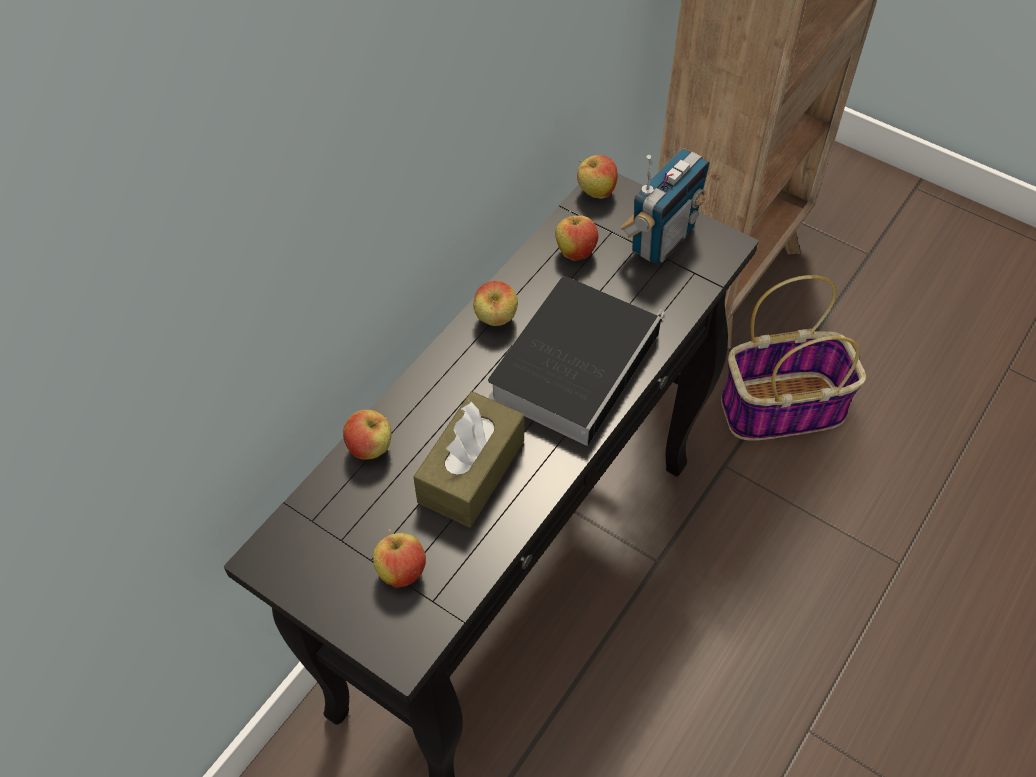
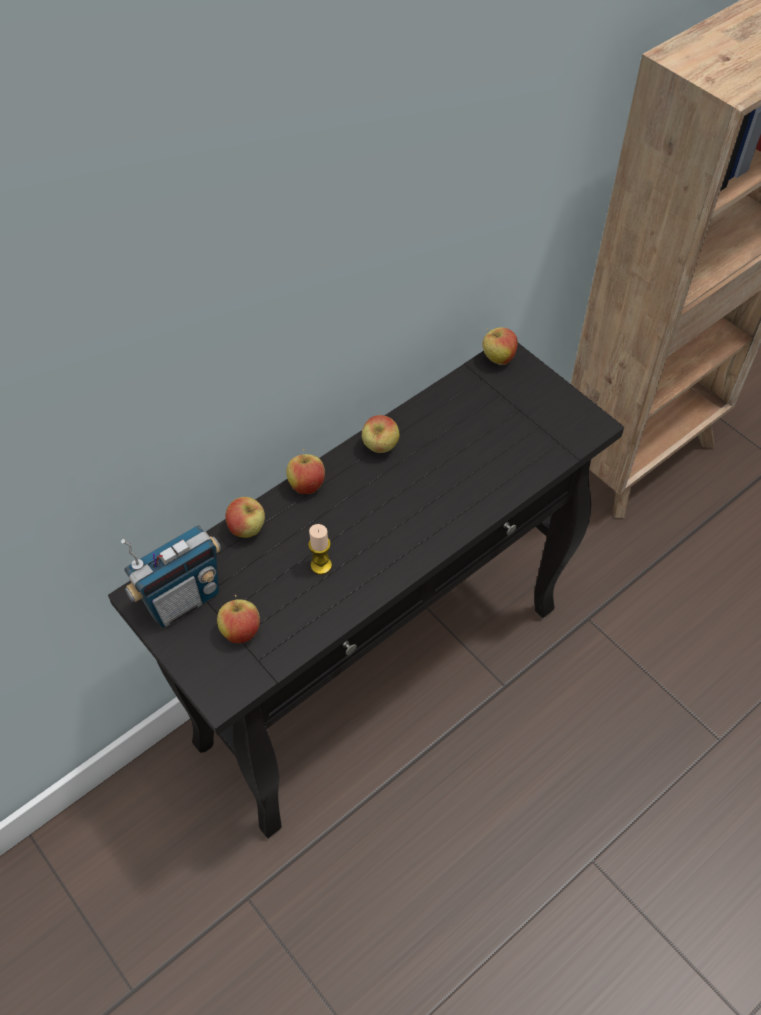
camera: 15 degrees right, 0 degrees up
brown tissue box [413,391,524,527] -> candle [308,524,332,575]
book [488,276,665,446] -> none
apple [555,210,598,261] -> apple moved to [286,449,325,494]
radio [621,148,710,265] -> radio moved to [121,525,221,628]
basket [721,275,866,441] -> none

